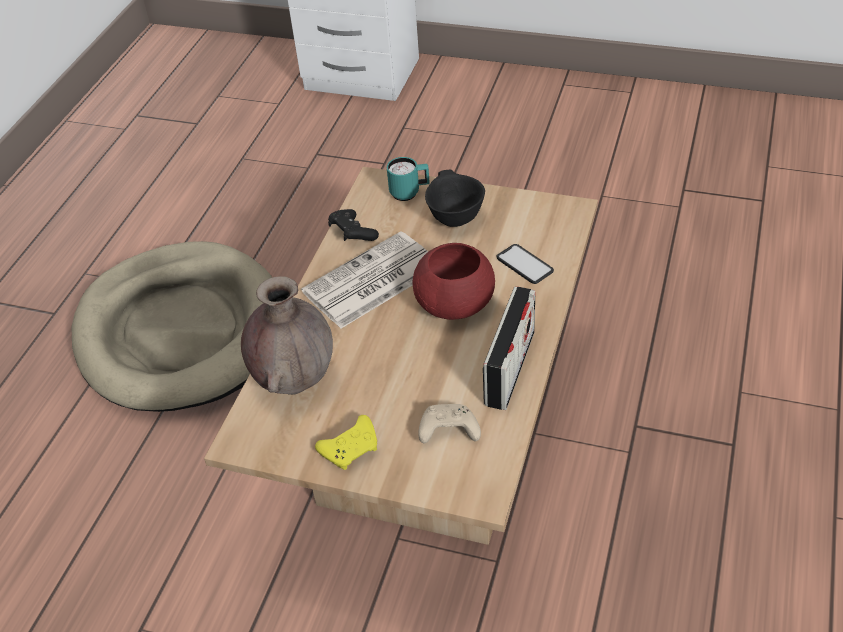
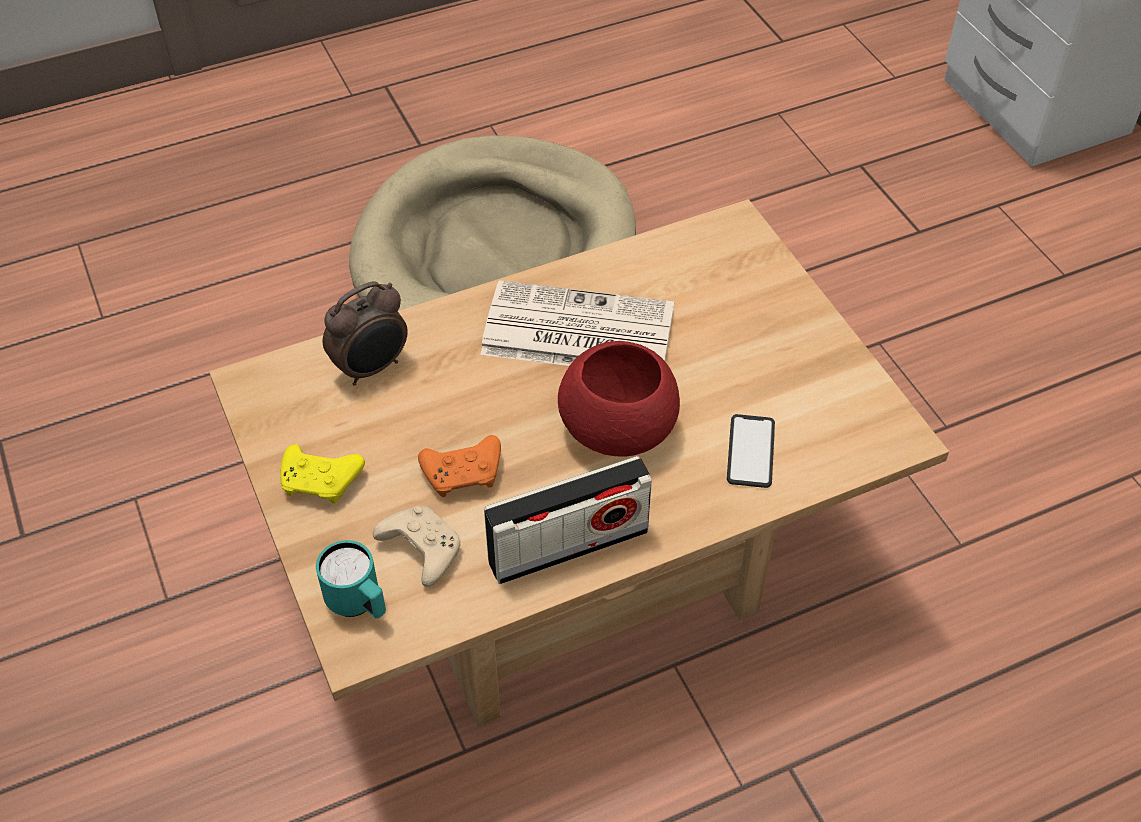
camera: 45 degrees right, 5 degrees up
brown vase [241,276,333,395] -> alarm clock [323,281,408,386]
black game controller [328,209,379,241] -> none
turquoise mug [387,157,430,201] -> turquoise mug moved to [316,540,386,618]
black bowl [425,170,485,227] -> none
none -> orange game controller [418,435,501,497]

